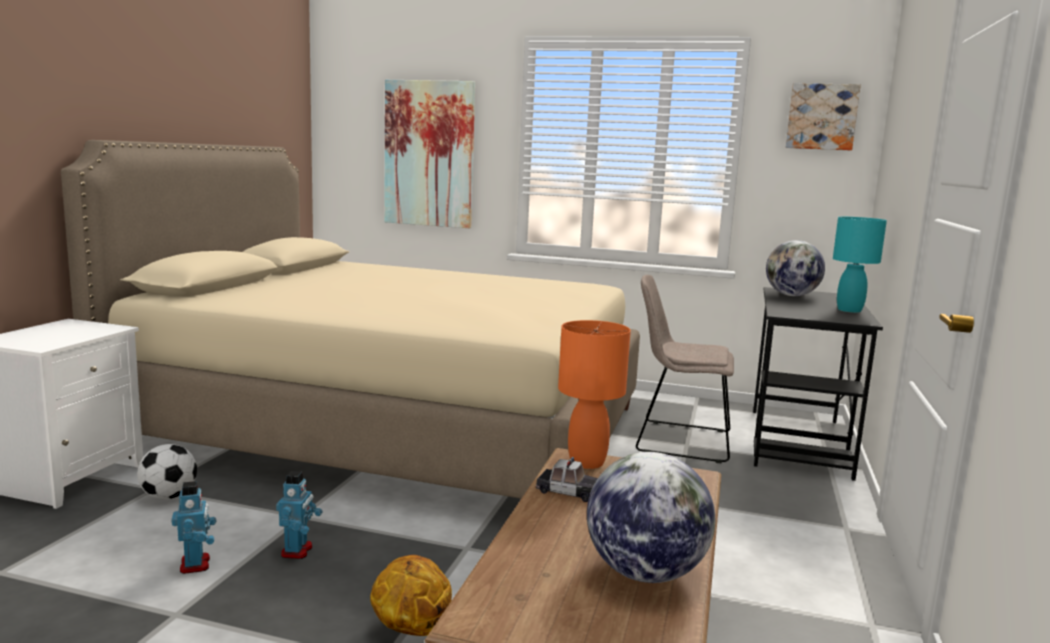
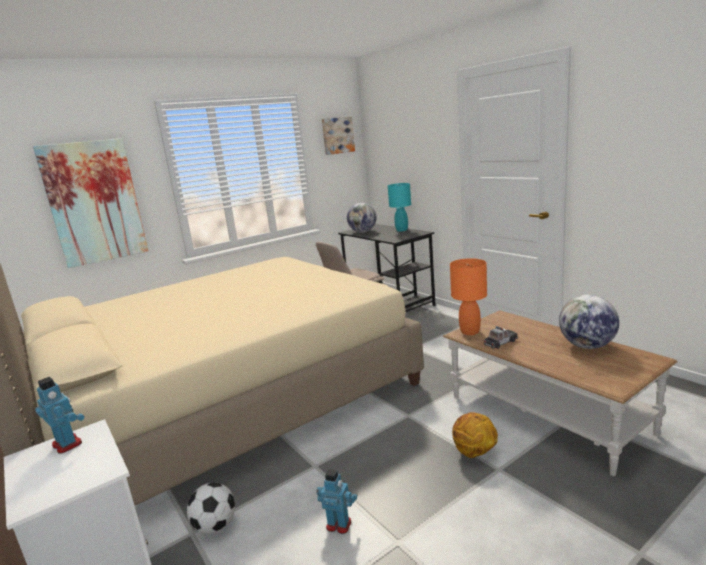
camera: 50 degrees left, 5 degrees up
toy robot [276,471,323,559] -> toy robot moved to [35,377,84,453]

